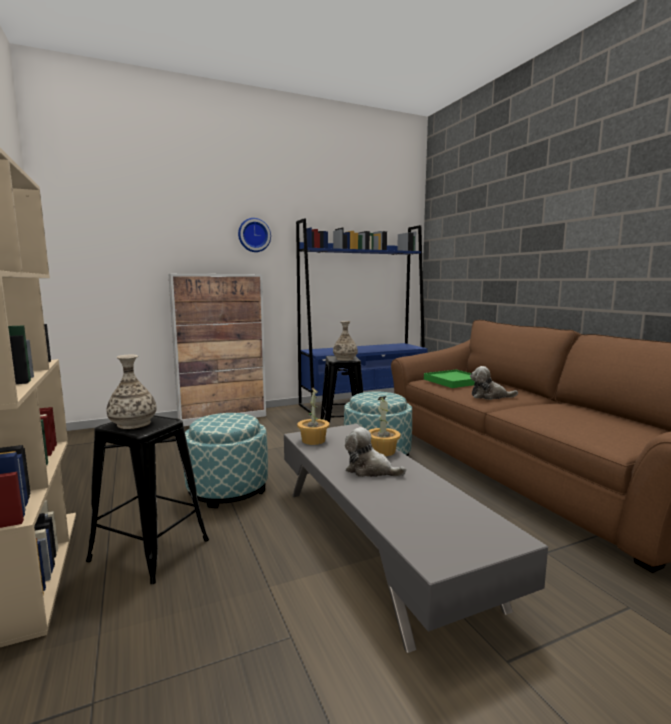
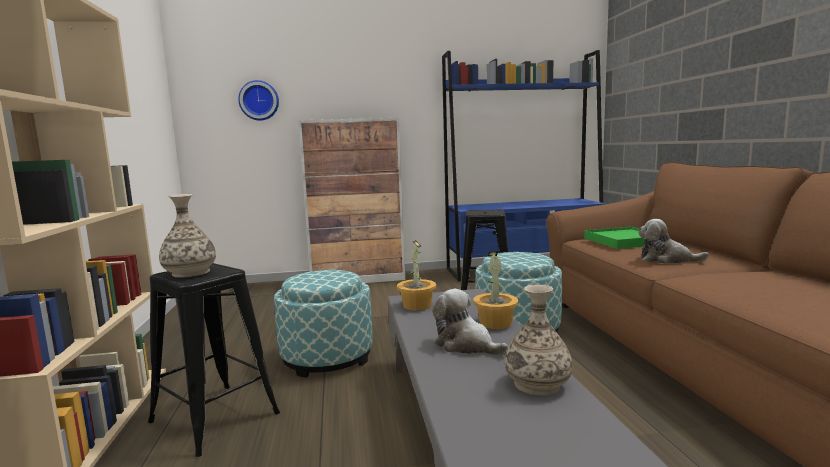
camera: 15 degrees right, 0 degrees up
wall clock [238,218,271,252] -> wall clock moved to [238,80,279,121]
vase [333,321,358,361] -> vase moved to [505,285,573,396]

